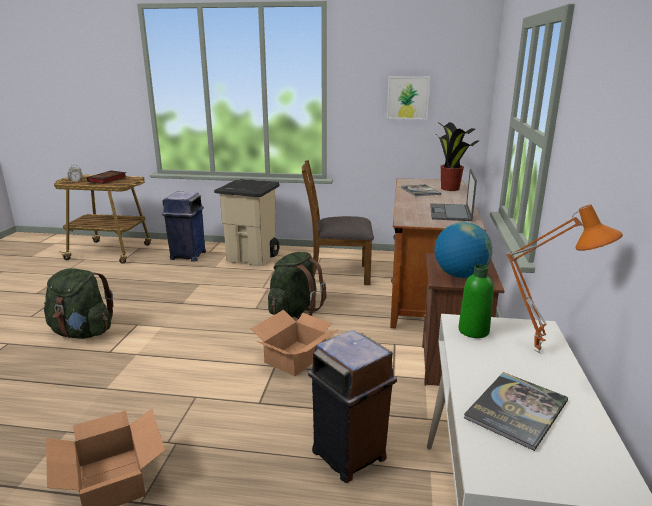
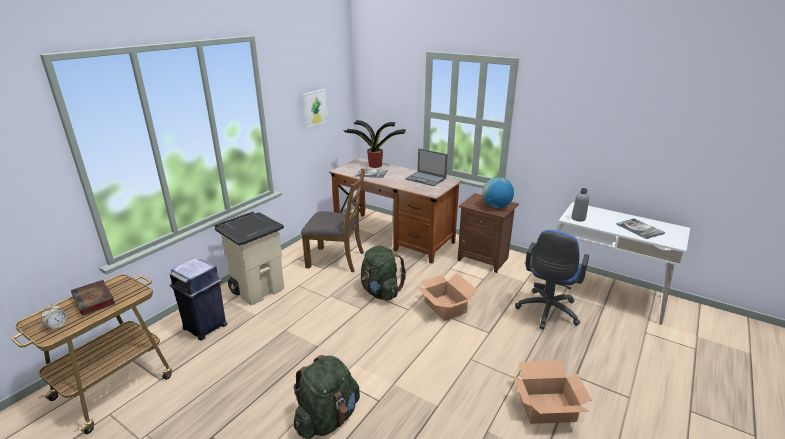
camera: 65 degrees left, 5 degrees up
brown chair [302,160,374,285] -> brown chair turned 105 degrees counterclockwise [301,170,365,272]
brown trash can [308,330,397,483] -> blue office chair [515,230,589,330]
green bottle [458,264,493,338] -> grey bottle [571,188,589,221]
orange table lamp [507,204,623,354] -> none

